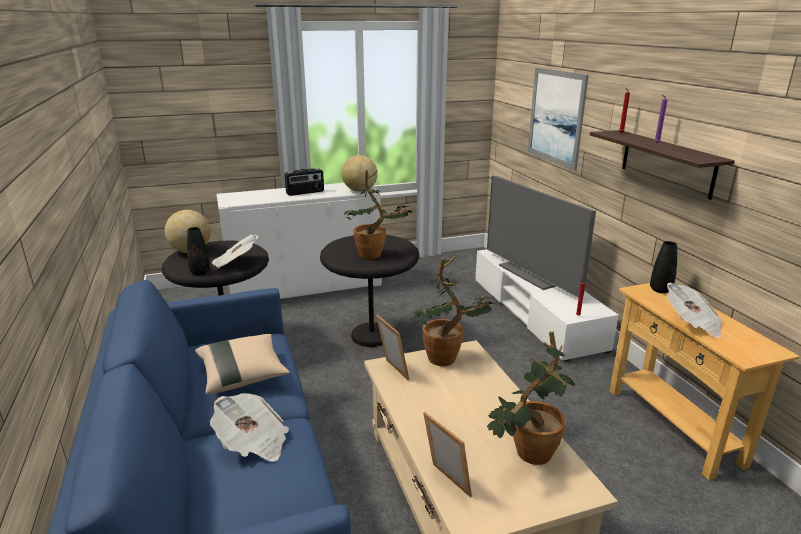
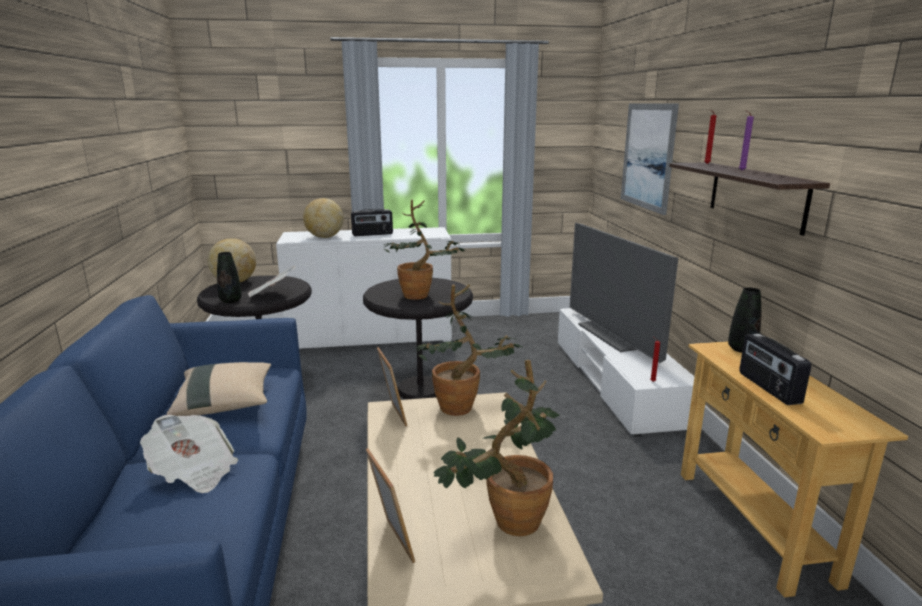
camera: 10 degrees right, 5 degrees down
globe [342,155,378,192] -> globe moved to [303,198,344,238]
newspaper [667,283,723,338] -> radio [739,334,811,405]

